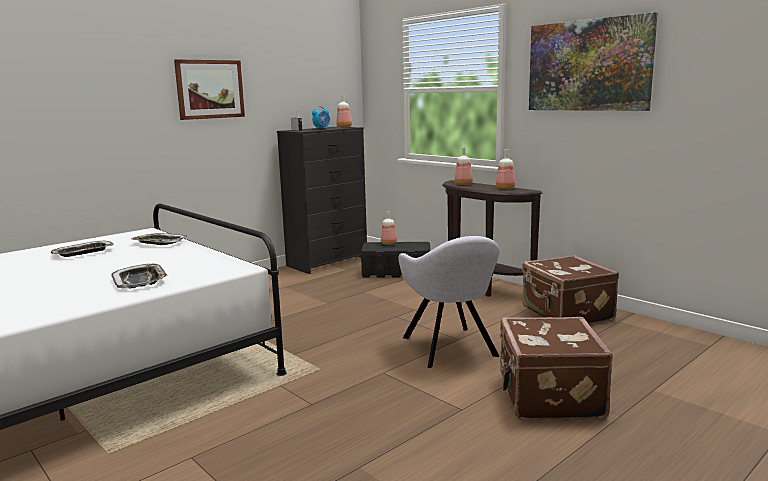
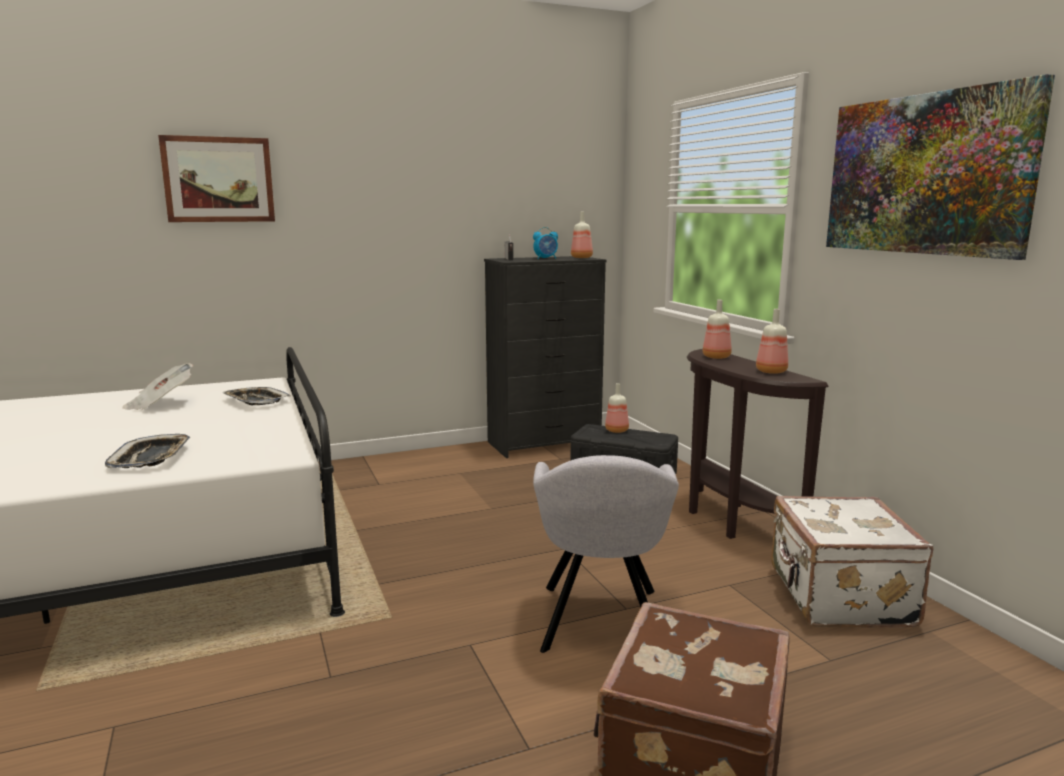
camera: 20 degrees right, 0 degrees up
tray [51,241,115,257] -> newspaper [123,363,194,410]
picture [174,59,245,120] -> picture moved to [158,135,275,222]
brown suitcase [522,255,619,325] -> white suitcase [771,496,933,628]

